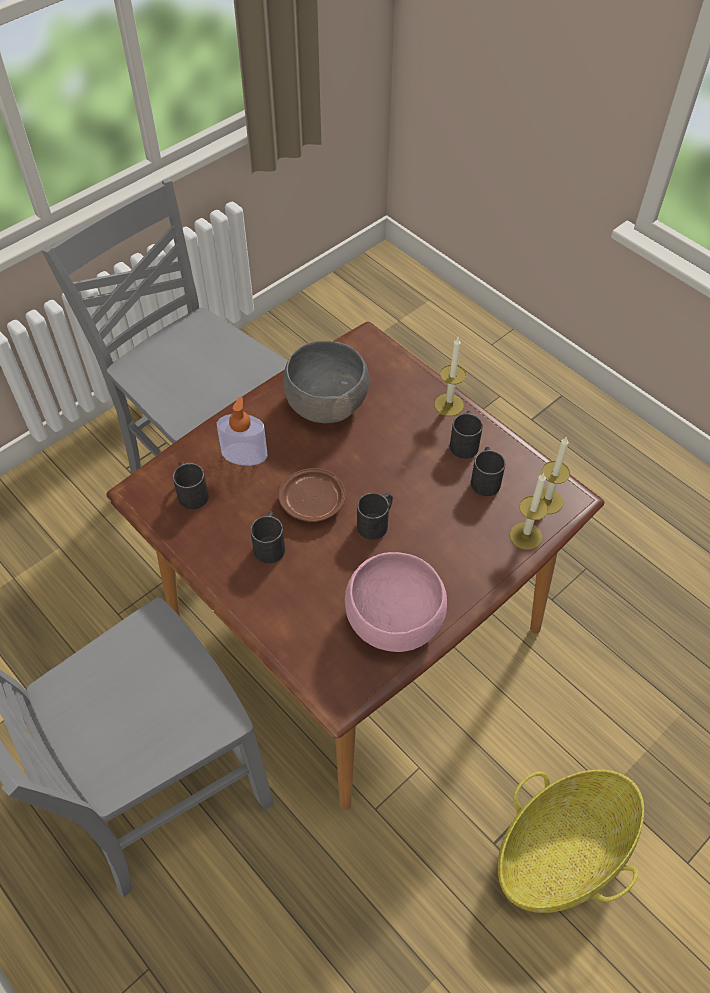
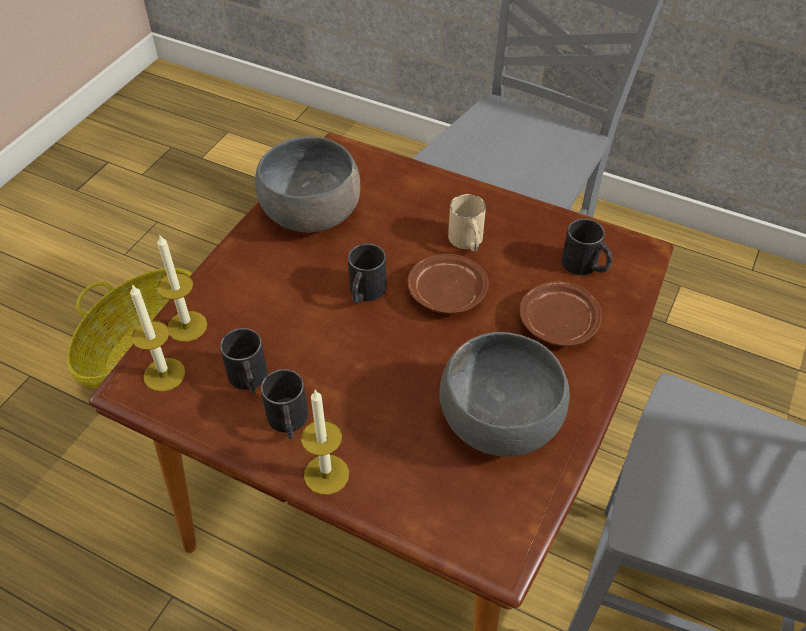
camera: 160 degrees right, 5 degrees down
soap dispenser [217,397,268,466] -> brown plate [520,281,602,347]
black mug [250,511,285,564] -> beige mug [448,194,486,251]
pink bowl [345,552,447,652] -> grey bowl [255,137,361,233]

